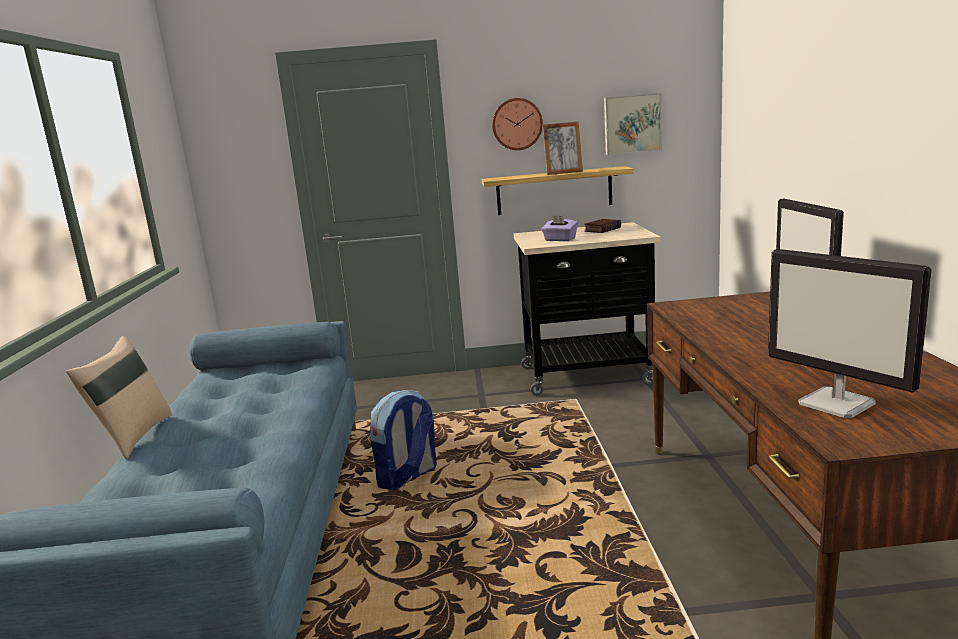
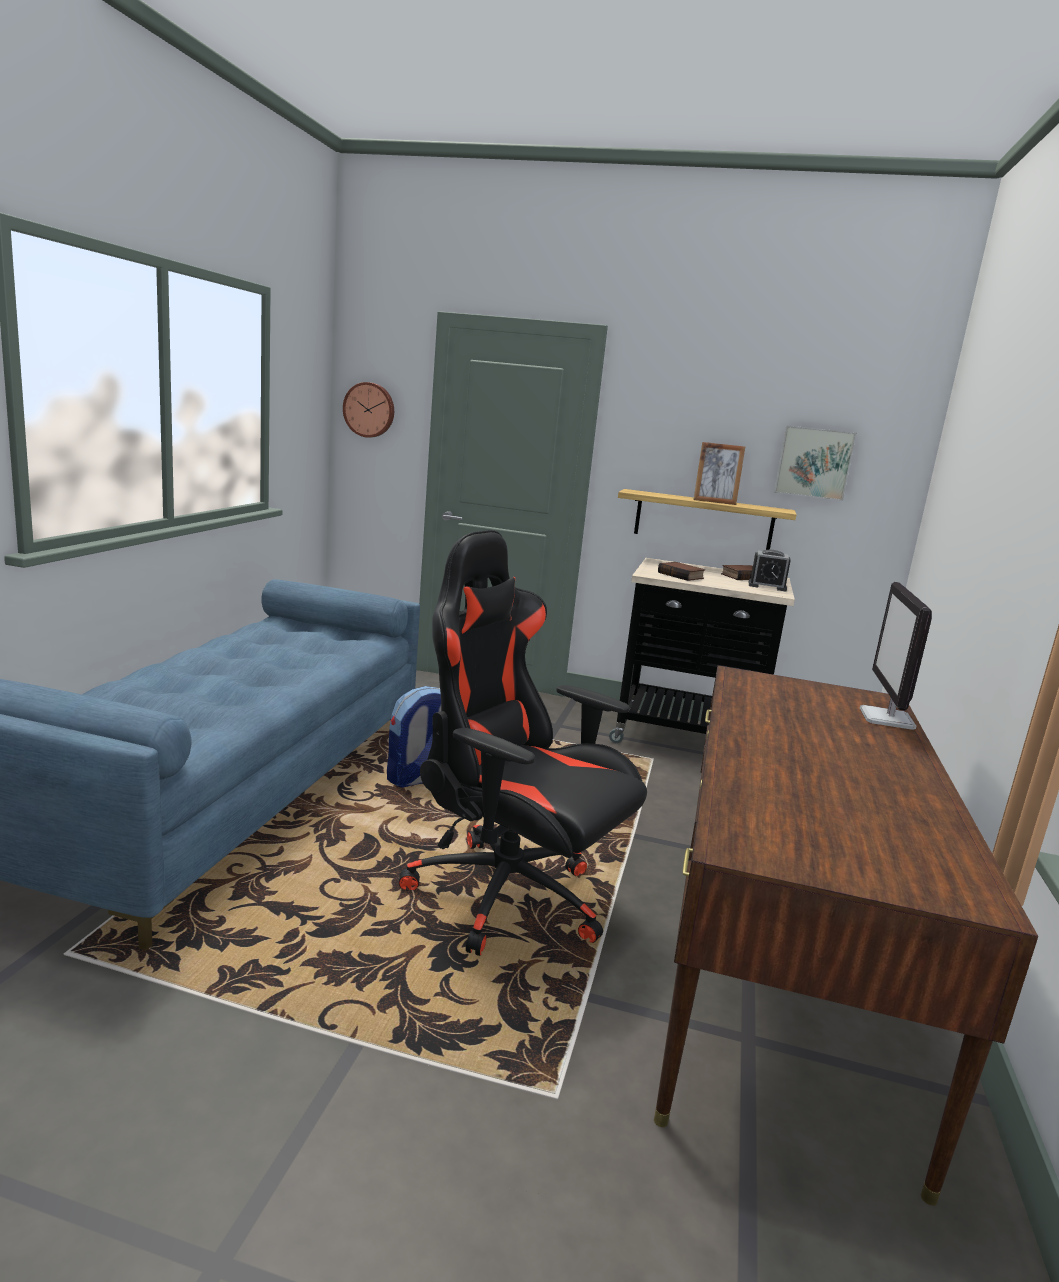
camera: 15 degrees right, 0 degrees up
beige pillow [66,336,172,459] -> none
wall clock [492,98,543,150] -> wall clock moved to [343,382,394,438]
purple tissue box [541,215,578,241] -> book [658,562,705,581]
monitor [768,249,932,418] -> none
none -> black office chair [399,530,647,956]
none -> alarm clock [749,550,791,591]

